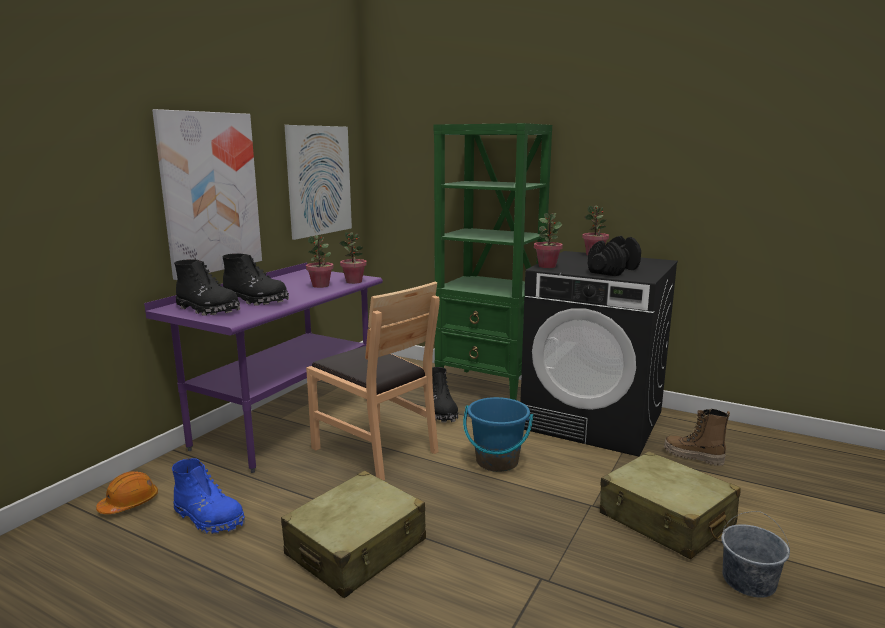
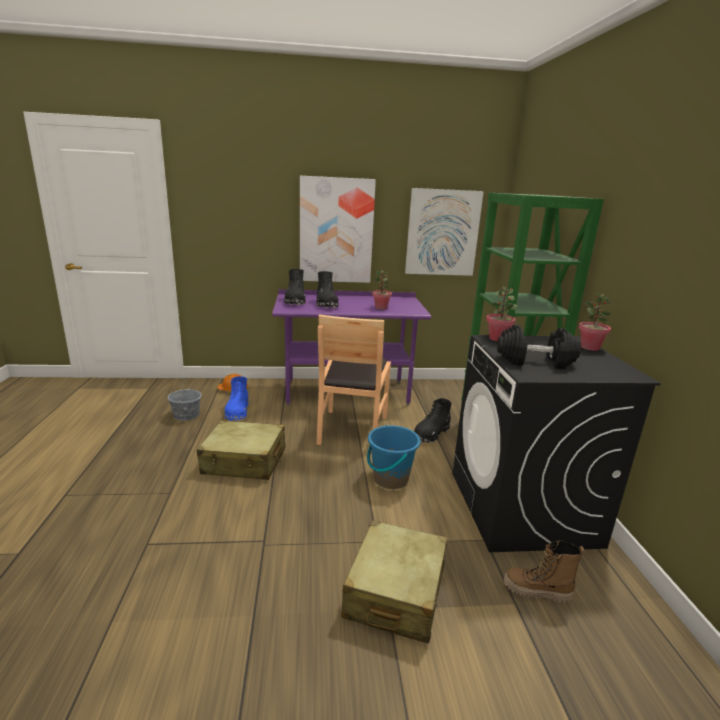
camera: 55 degrees right, 5 degrees up
potted plant [339,232,367,284] -> none
boot [664,409,730,466] -> boot turned 75 degrees counterclockwise [504,541,584,603]
grey bucket [721,511,790,598] -> grey bucket moved to [168,380,202,421]

